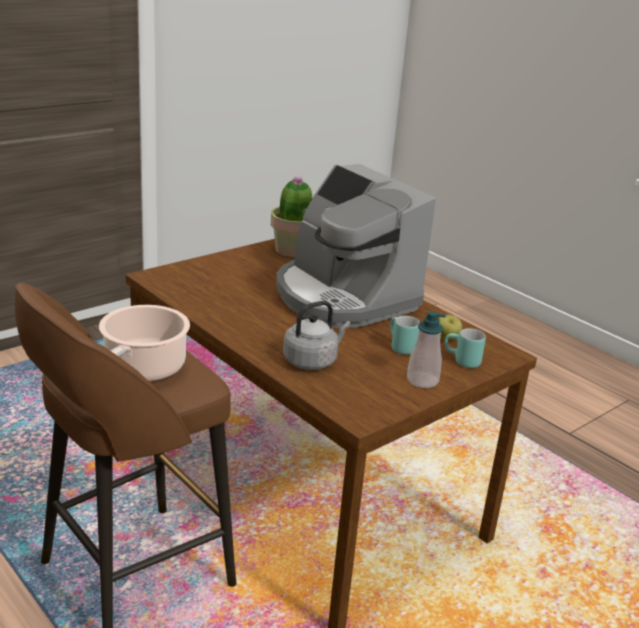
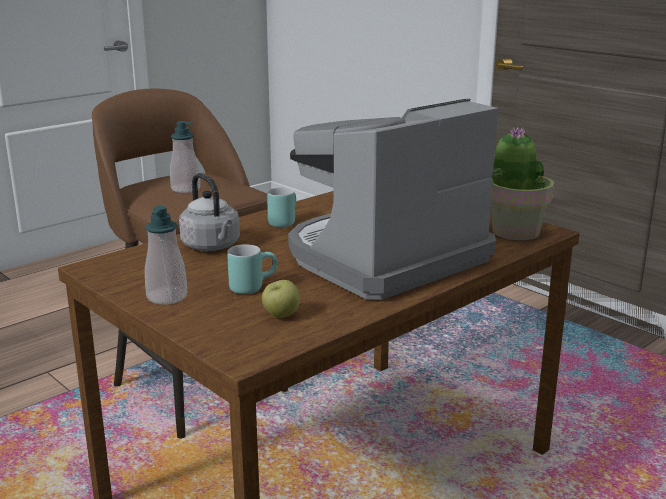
camera: 90 degrees right, 5 degrees down
cooking pot [99,305,190,381] -> soap dispenser [170,121,201,193]
turquoise mug [444,328,486,368] -> turquoise mug moved to [267,187,296,227]

